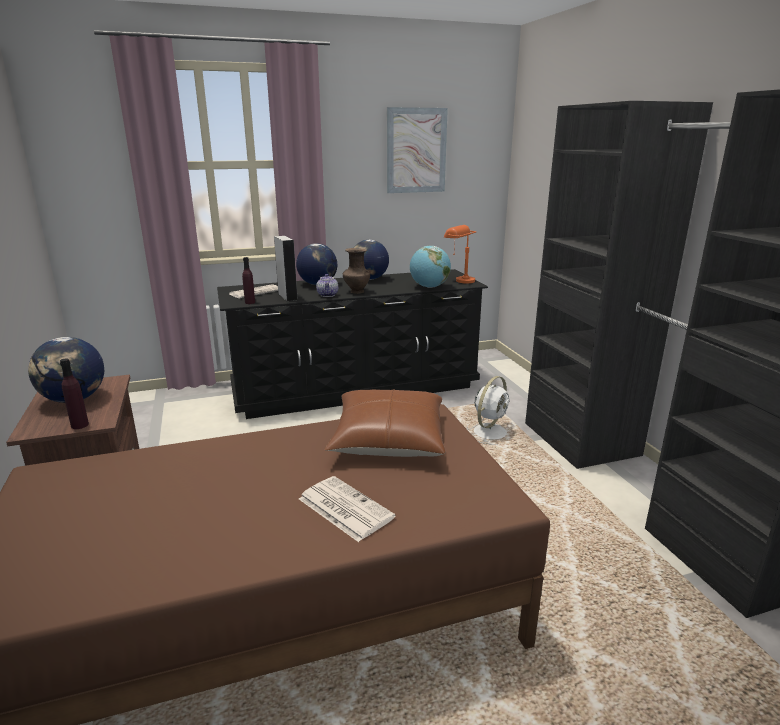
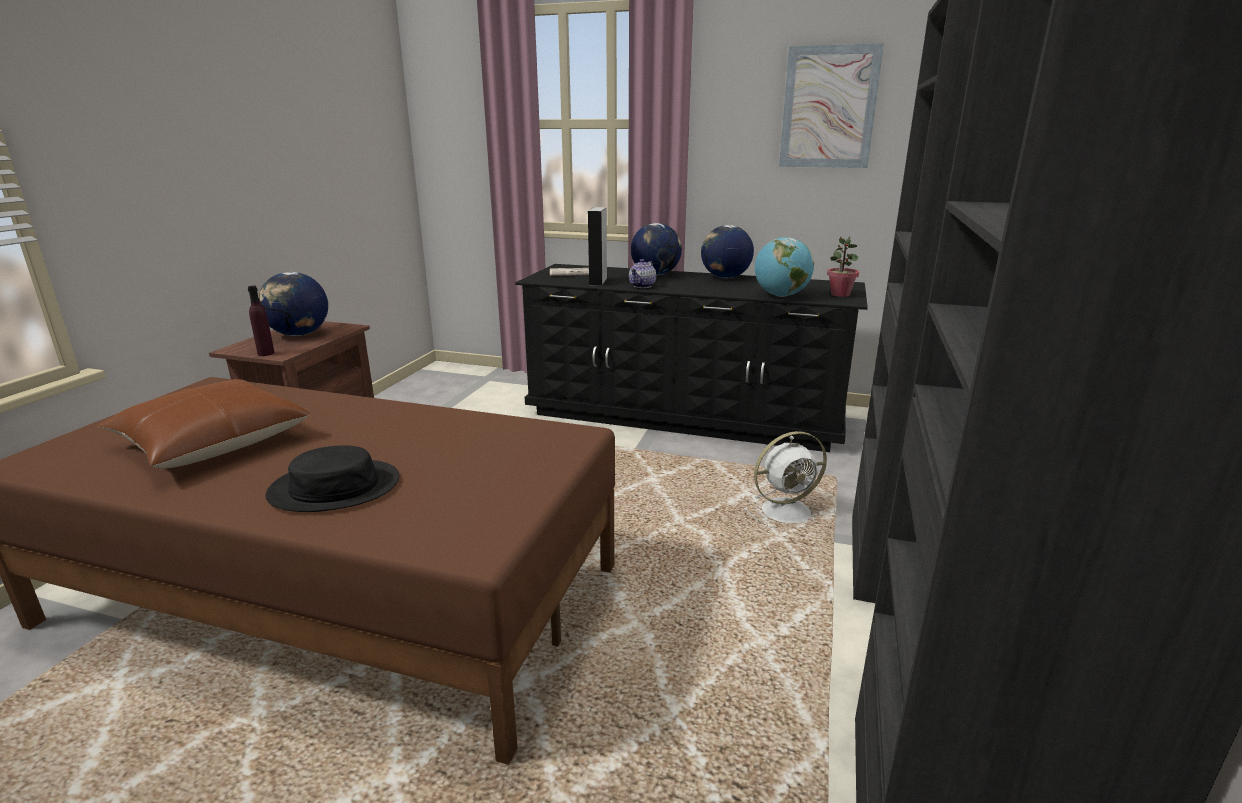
camera: 35 degrees right, 0 degrees up
purple bottle [242,257,255,304] -> none
newspaper [299,476,396,542] -> black hat [265,446,399,512]
brown pillow [325,390,445,457] -> brown pillow moved to [97,379,310,468]
brown vase [343,248,370,294] -> none
orange table lamp [444,225,476,284] -> potted plant [827,236,859,297]

